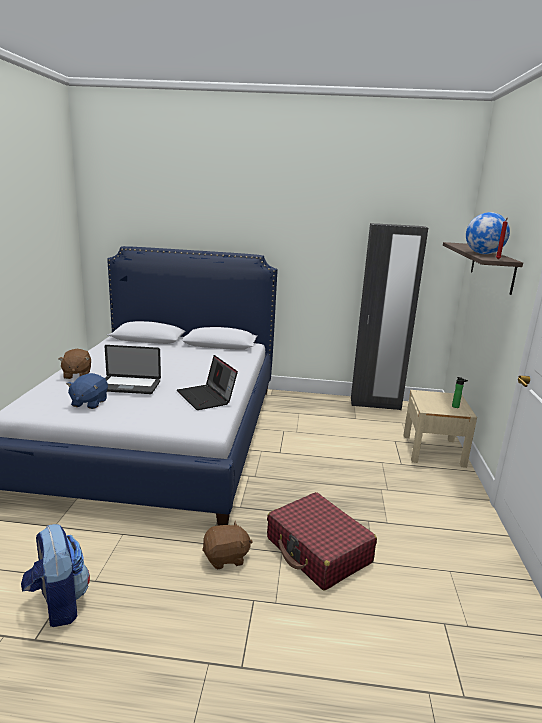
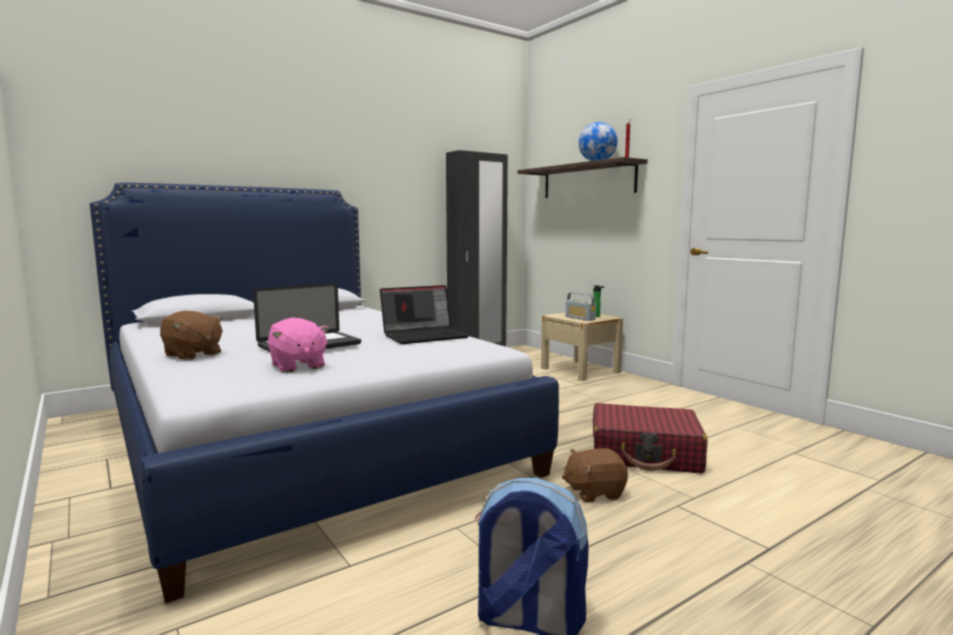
camera: 40 degrees left, 10 degrees down
blue plush toy [66,373,108,409] -> pink plush toy [268,318,330,373]
laptop [177,355,238,410] -> laptop turned 45 degrees counterclockwise [380,285,469,344]
brown plush toy [202,521,253,569] -> brown plush toy turned 135 degrees counterclockwise [562,448,628,502]
none -> radio [566,292,596,321]

